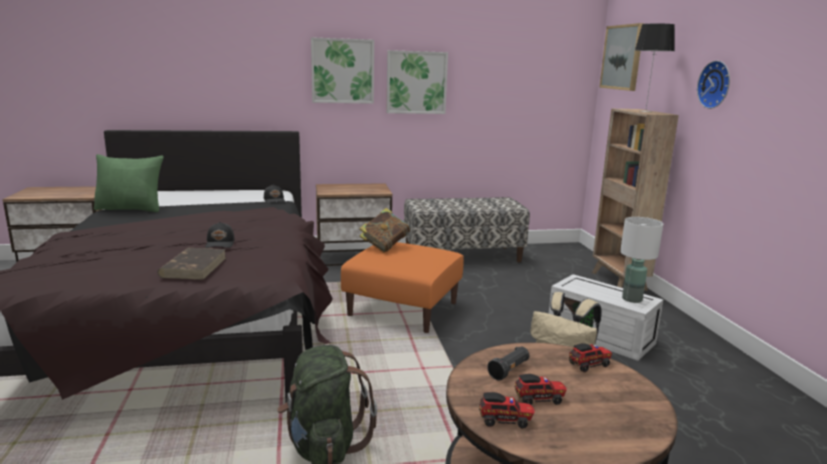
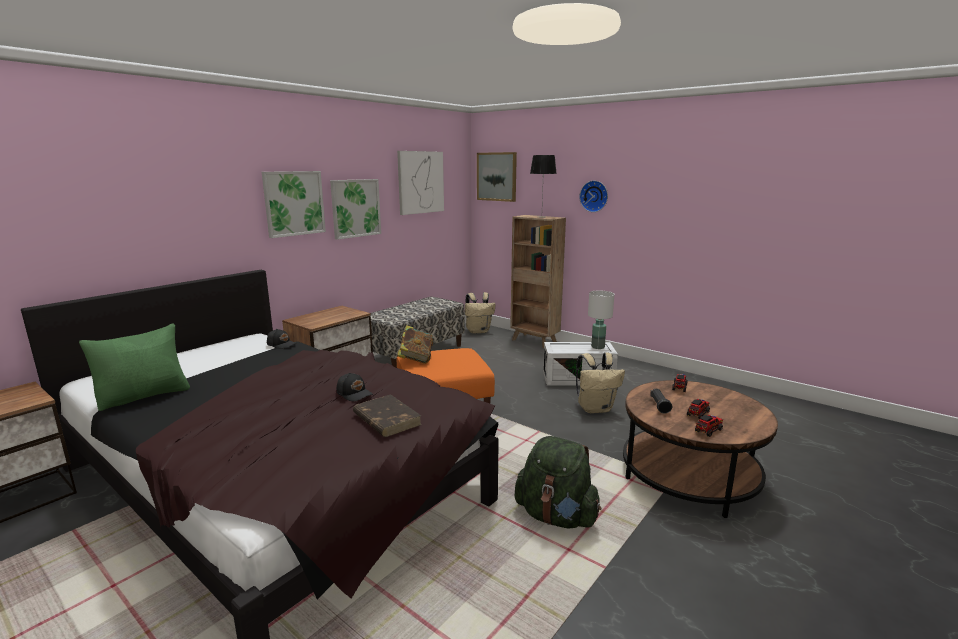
camera: 40 degrees left, 0 degrees up
none -> picture [397,151,444,215]
none -> beige backpack [465,292,496,334]

